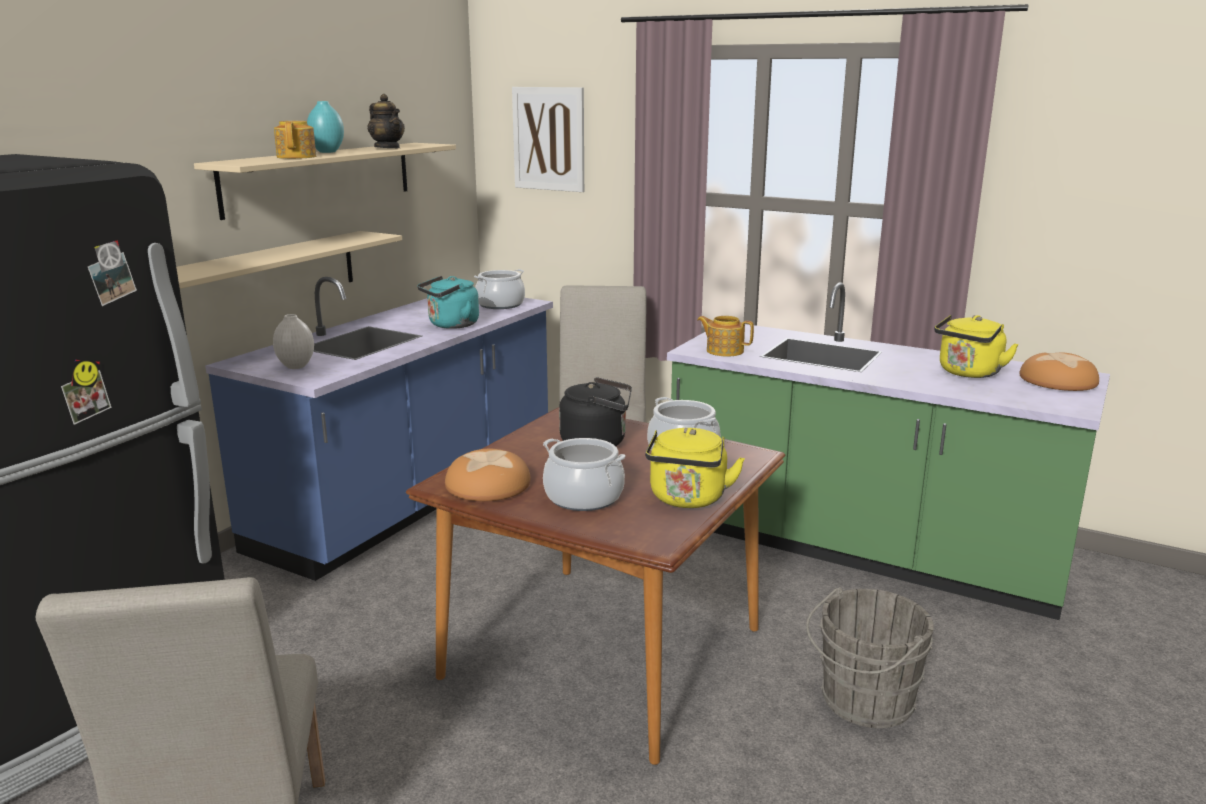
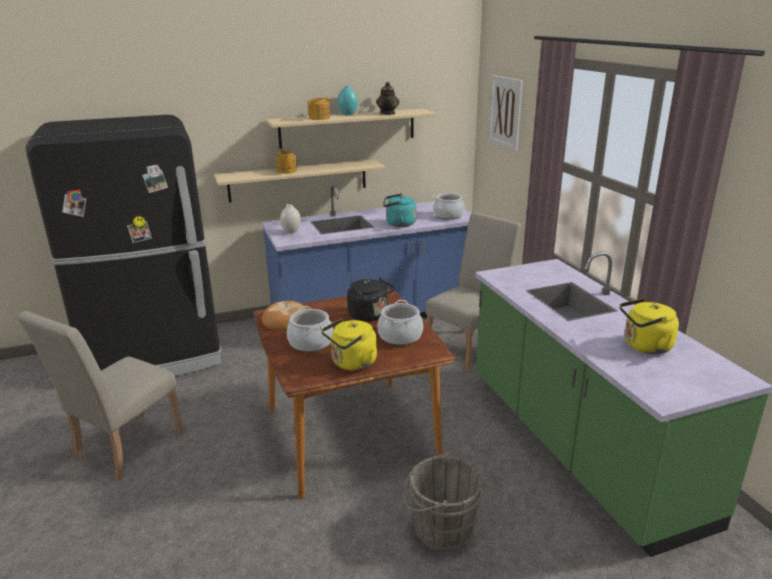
camera: 40 degrees right, 5 degrees up
teapot [697,316,754,357] -> teapot moved to [275,150,297,174]
bread [1019,353,1099,391] -> none

